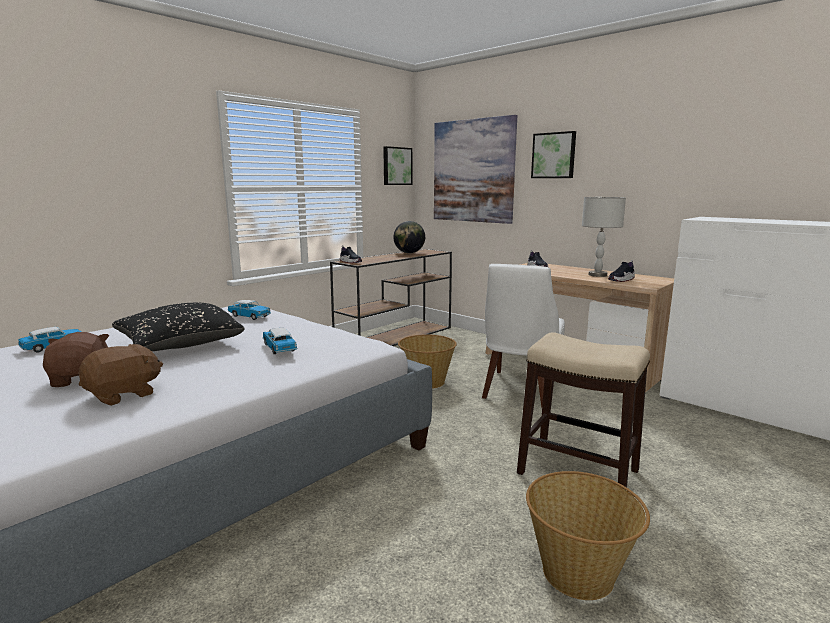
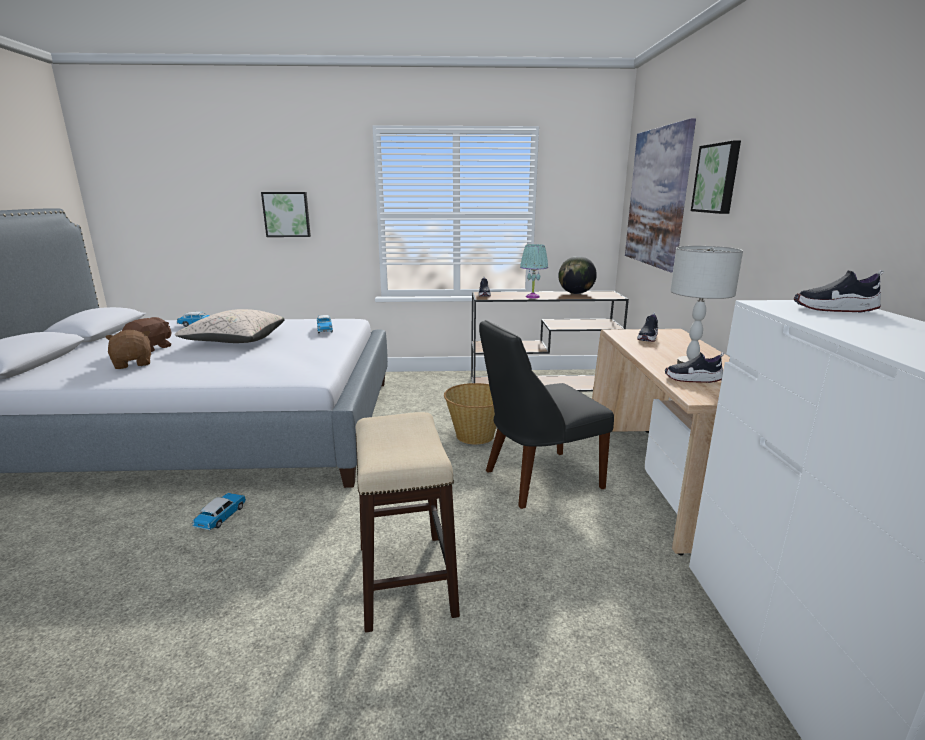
camera: 45 degrees right, 5 degrees up
brown plush toy [79,344,163,406] -> brown plush toy turned 120 degrees counterclockwise [105,330,151,369]
black pillow [112,303,244,351] -> beige pillow [175,309,285,343]
toy car [263,328,297,354] -> toy car moved to [193,493,247,530]
picture [383,146,412,185] -> picture moved to [261,192,311,237]
white chair [482,264,565,407] -> black chair [479,320,614,509]
basket [526,471,650,600] -> none
none -> turquoise table lamp [520,244,548,299]
none -> shoe [794,270,884,312]

